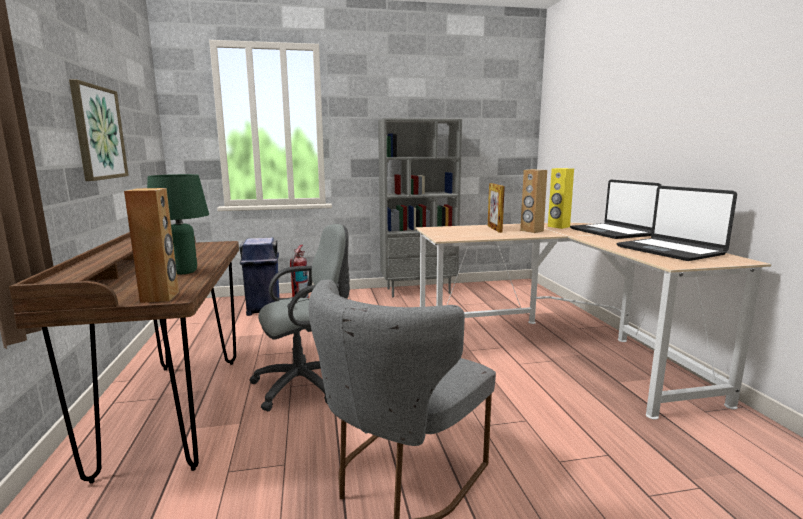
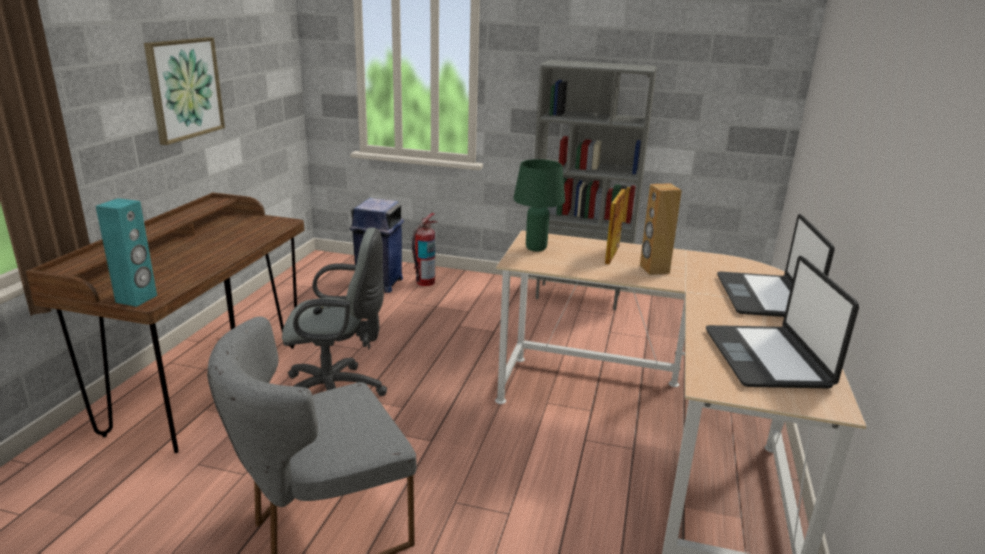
camera: 25 degrees right, 10 degrees up
brown speaker [124,188,179,303] -> turquoise speaker [96,198,157,307]
green table lamp [147,174,209,274] -> green table lamp moved to [513,159,565,252]
yellow speaker [548,168,574,229] -> none

